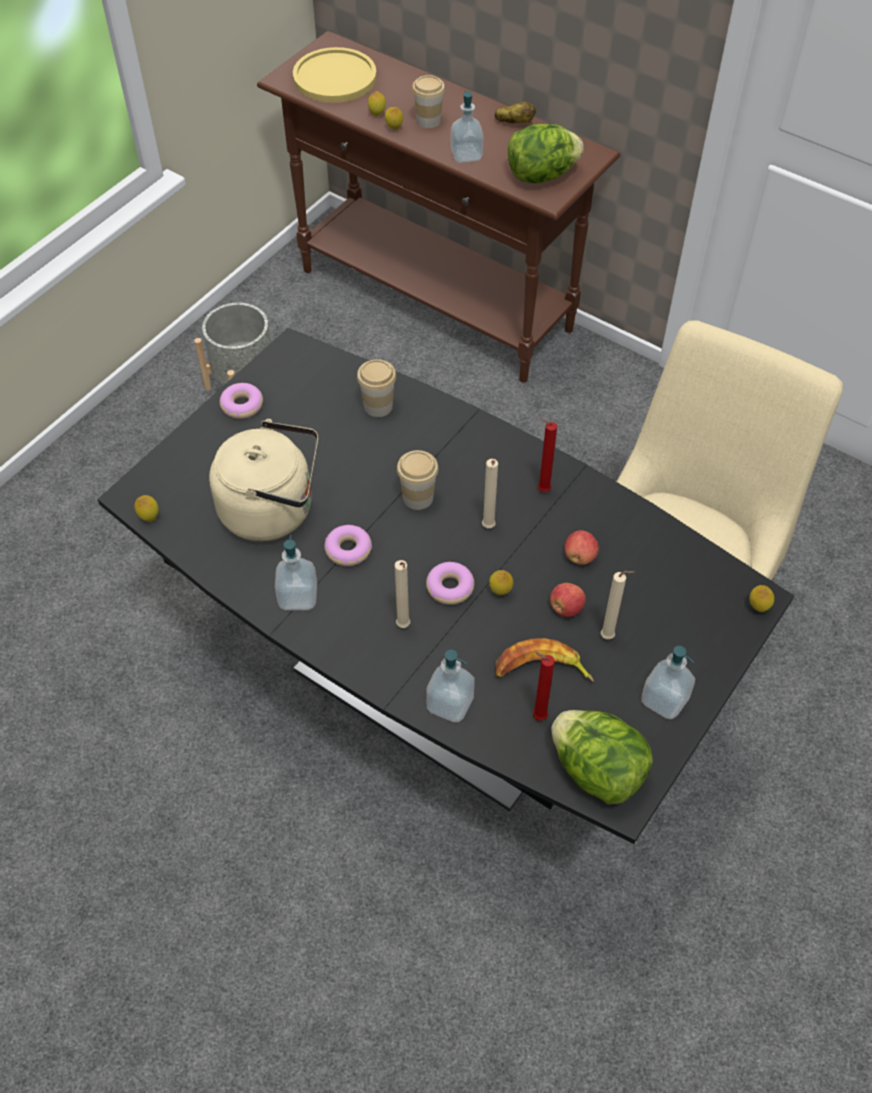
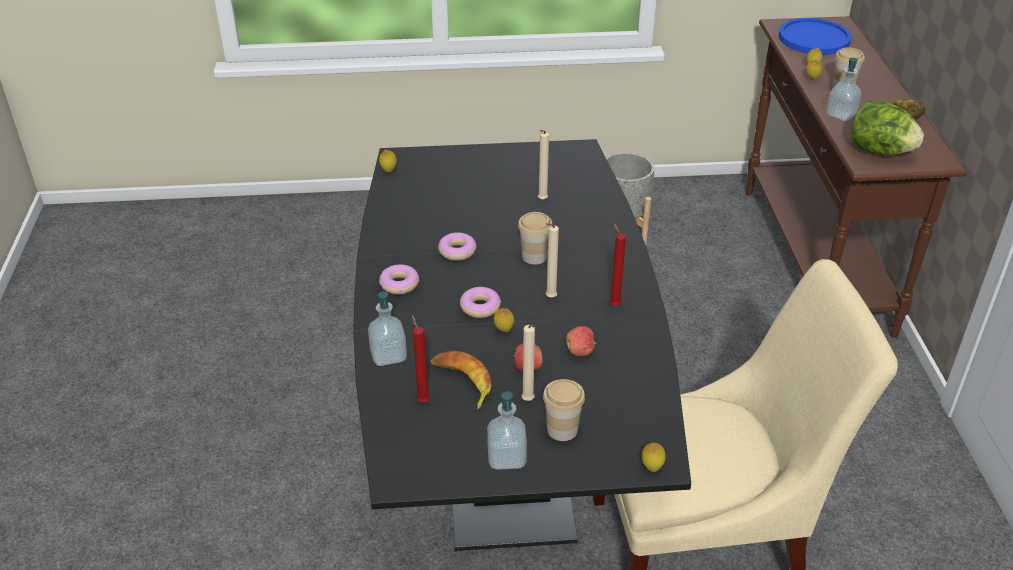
camera: 50 degrees right, 15 degrees down
beige kettle [209,419,318,541] -> none
donut [220,383,263,419] -> donut moved to [379,265,420,295]
soap dispenser [275,534,317,610] -> none
yellow plate [293,47,377,103] -> blue plate [779,18,851,55]
cup [357,359,396,417] -> cup moved to [543,379,585,441]
beige candle [395,560,410,628] -> beige candle moved to [538,130,549,200]
lettuce [551,710,653,804] -> none

